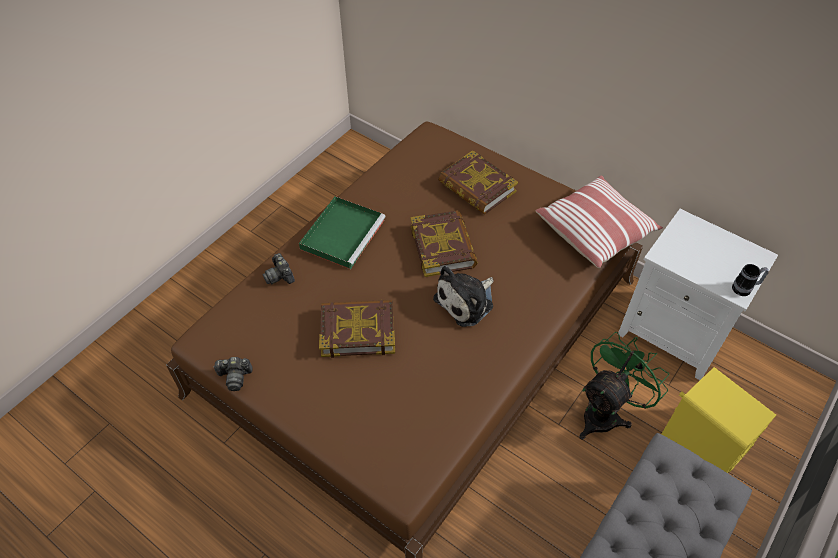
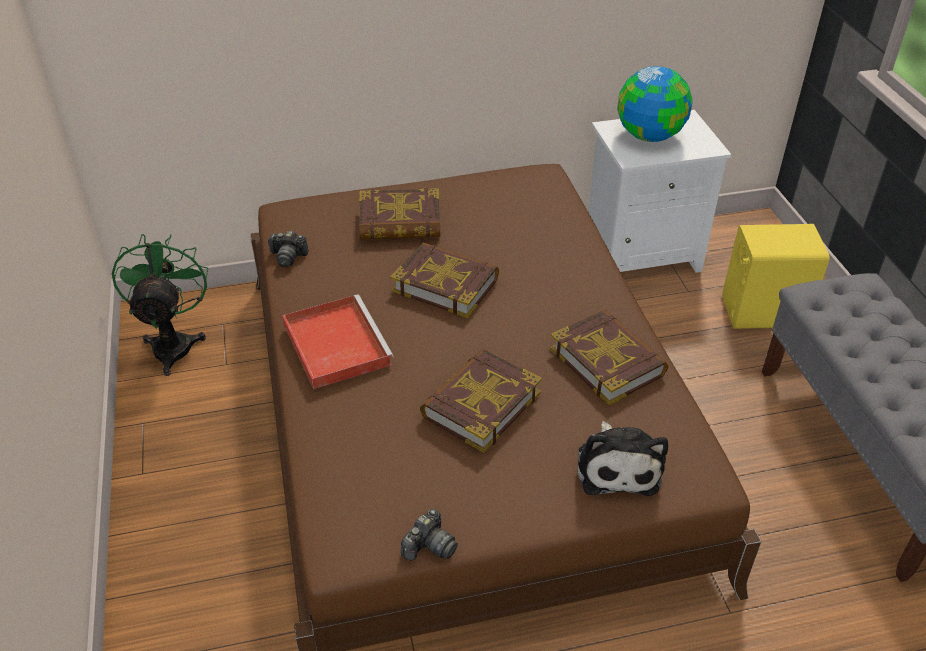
camera: 50 degrees left, 10 degrees down
camera [262,253,295,284] -> camera moved to [267,231,308,267]
green tray [299,196,386,269] -> red tray [282,295,394,389]
plush toy [433,266,493,327] -> plush toy moved to [578,421,668,496]
pillow [536,175,663,268] -> none
green fan [579,332,669,440] -> green fan moved to [112,234,208,376]
mug [732,264,769,296] -> none
none -> book [550,310,668,405]
none -> globe [617,66,692,142]

